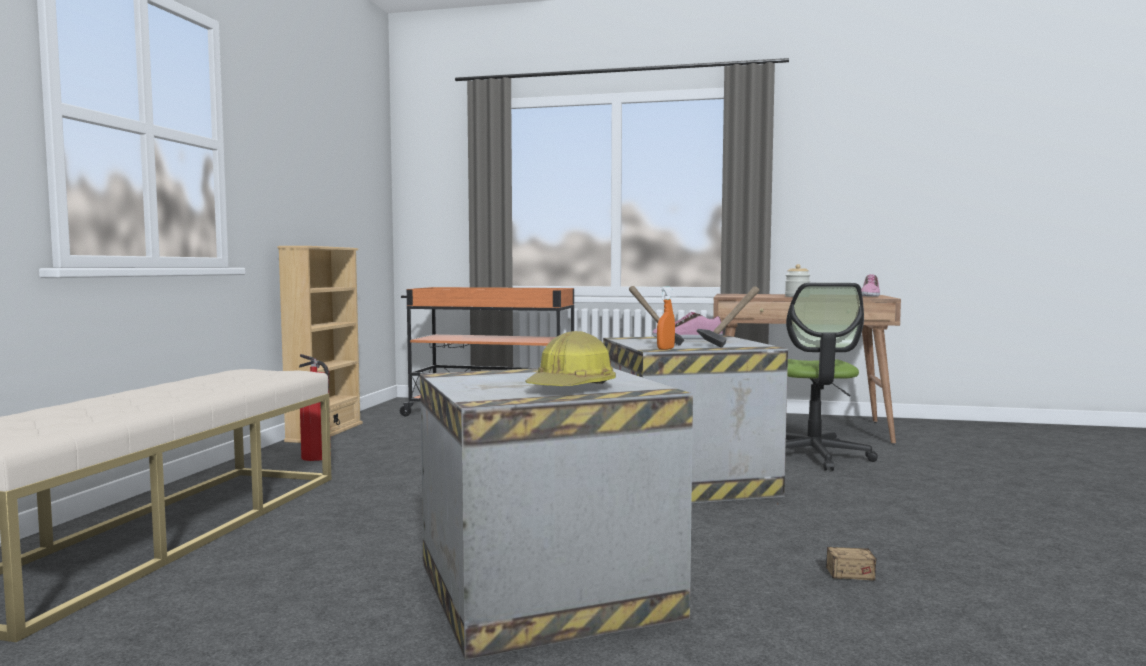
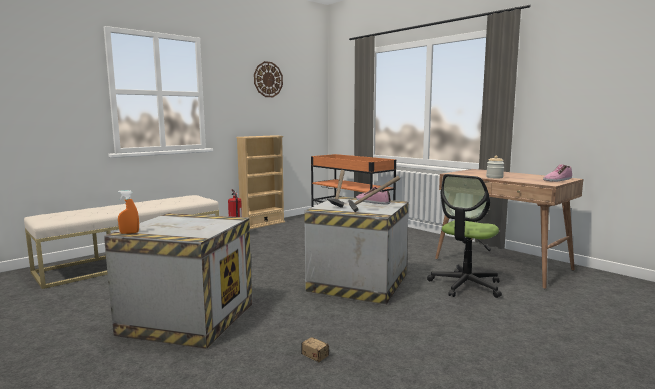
camera: 35 degrees right, 5 degrees up
hard hat [525,331,616,386] -> none
orange spray bottle [657,286,675,350] -> orange spray bottle moved to [118,190,139,234]
none -> wall clock [254,61,283,97]

